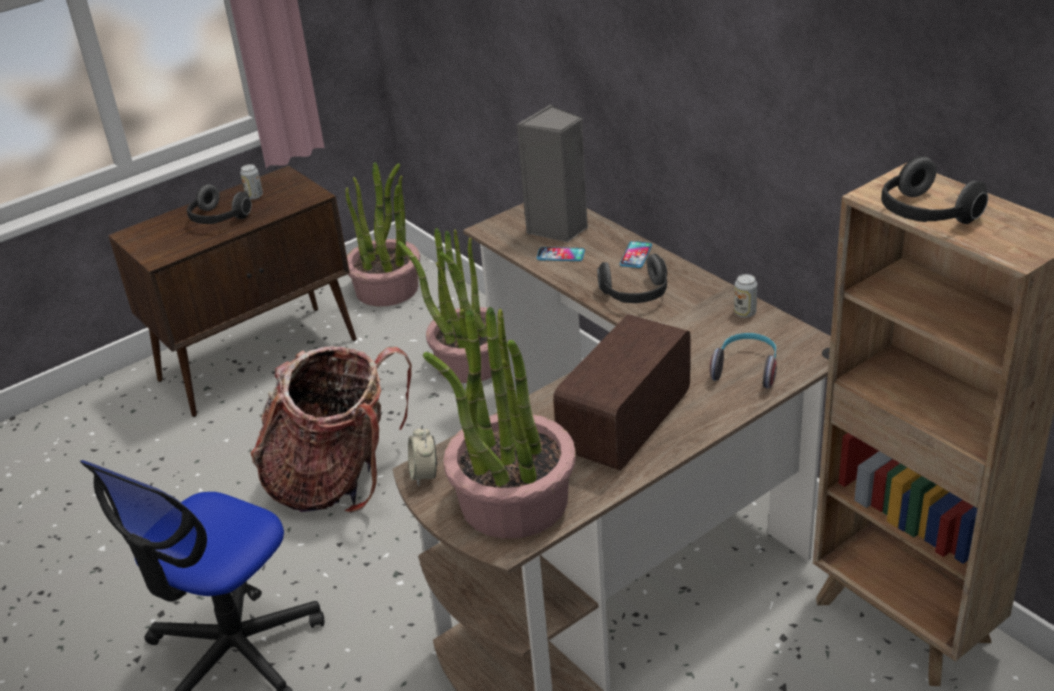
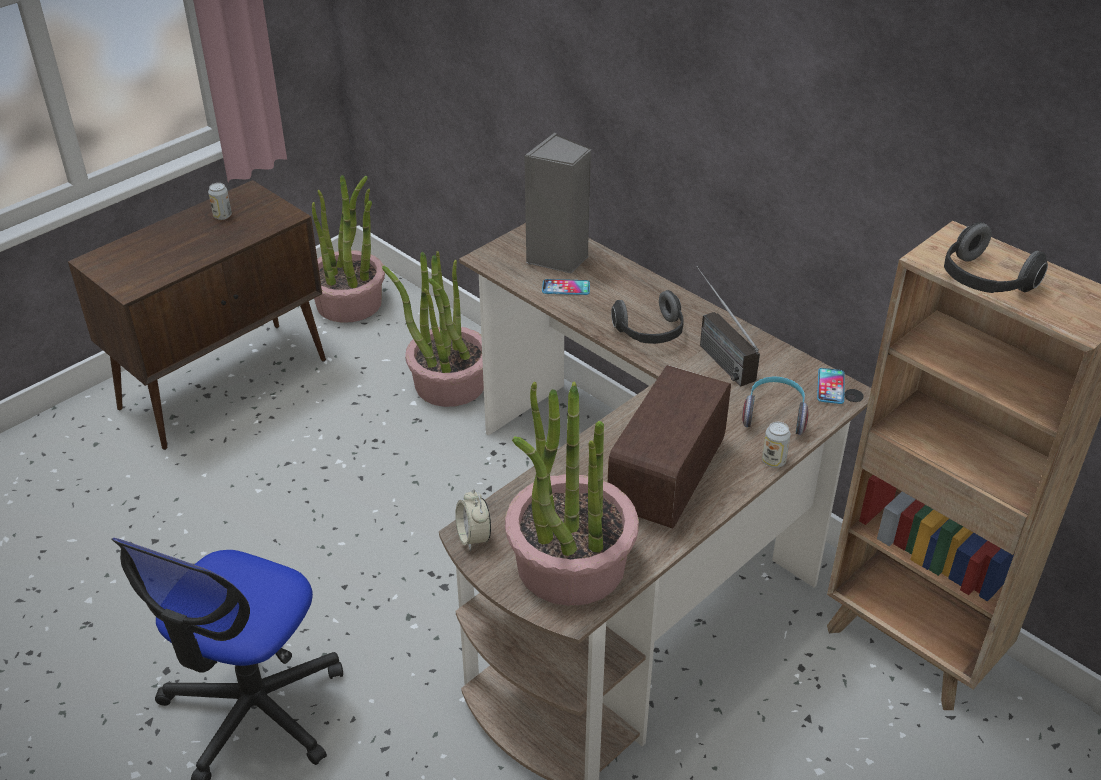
camera: 10 degrees left, 5 degrees up
headphones [187,184,252,224] -> none
backpack [251,346,412,513] -> none
phone [620,241,652,268] -> phone moved to [817,368,845,404]
can [734,274,757,318] -> can moved to [762,422,791,468]
none -> radio [696,266,760,387]

